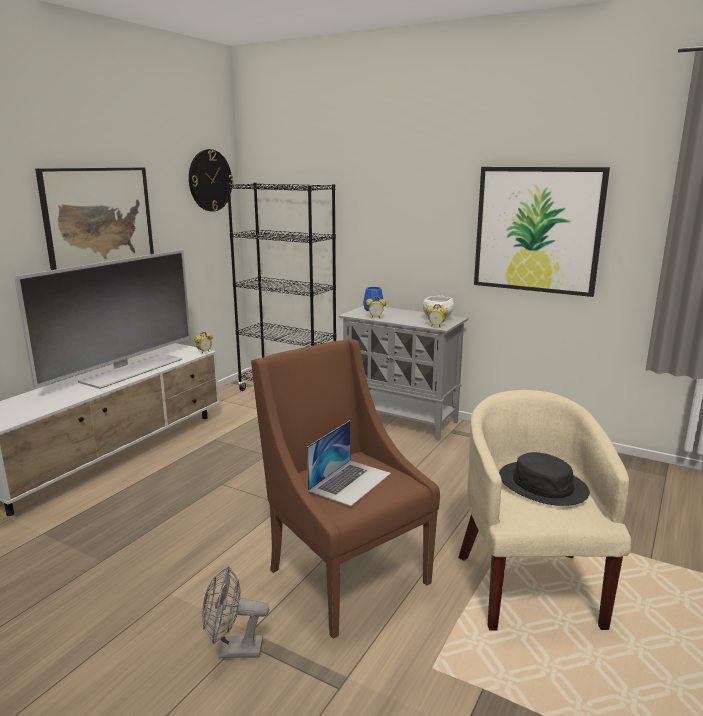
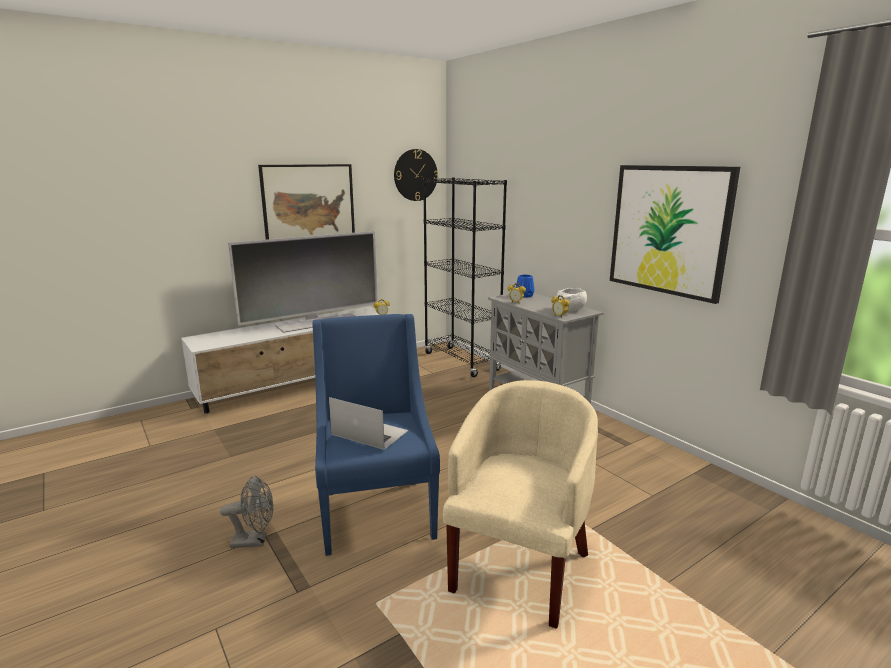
camera: 25 degrees right, 0 degrees up
grey fan [202,566,269,658] -> grey fan turned 150 degrees clockwise [220,476,273,548]
brown armchair [251,339,440,639] -> blue armchair [312,314,440,556]
laptop [307,420,391,506] -> laptop turned 120 degrees counterclockwise [329,397,408,450]
black hat [499,452,590,506] -> none

